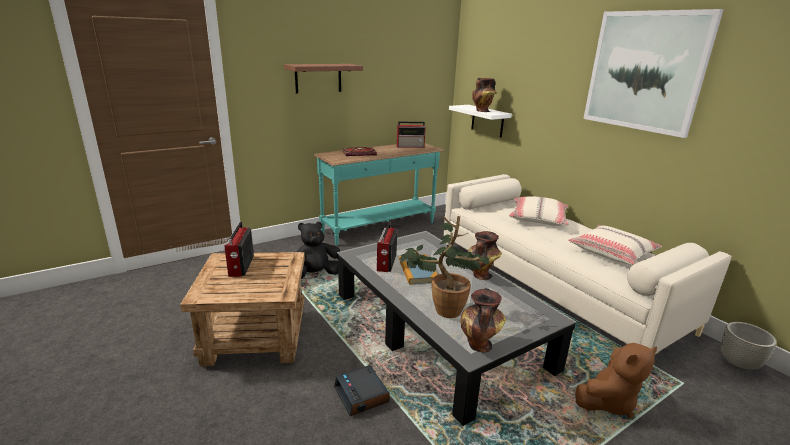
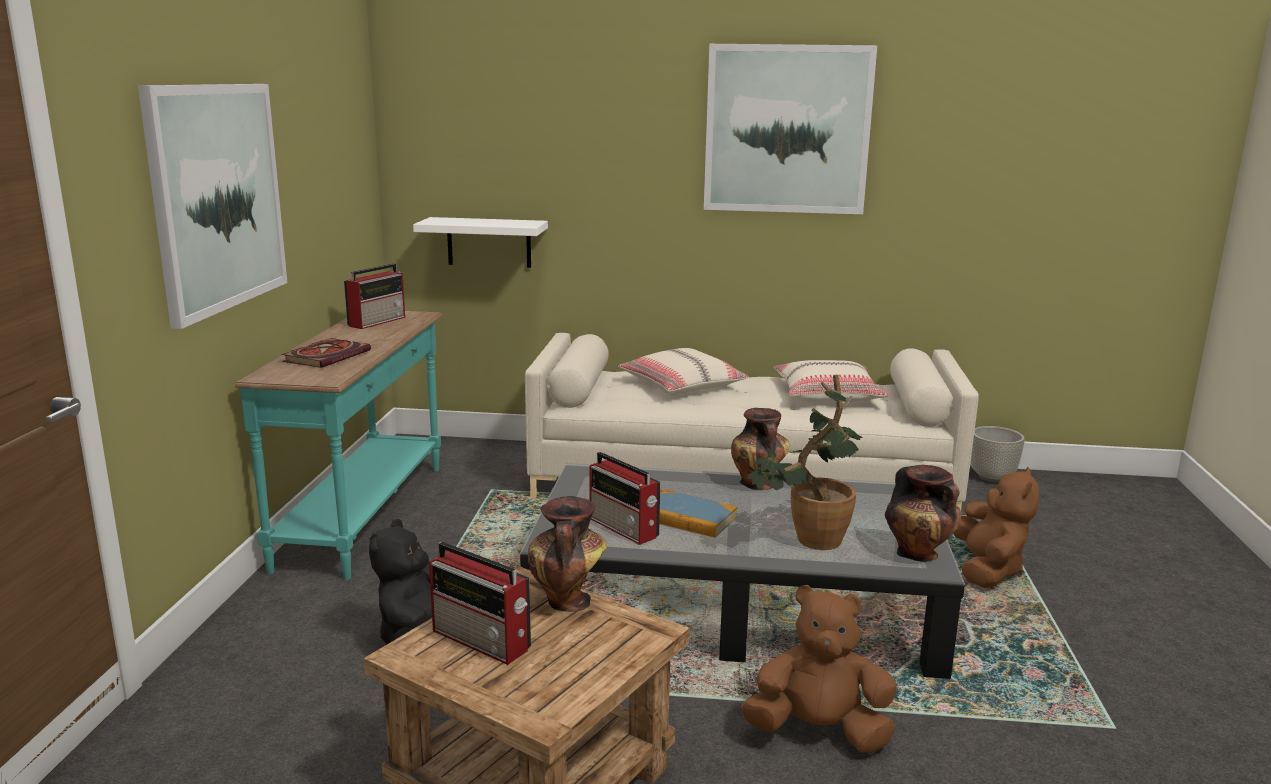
camera: 50 degrees left, 5 degrees down
brown shelf [284,64,363,94] -> picture [138,84,287,329]
alarm clock [334,365,390,416] -> brown plush toy [741,585,897,753]
vase [472,78,497,112] -> vase moved to [528,496,607,612]

